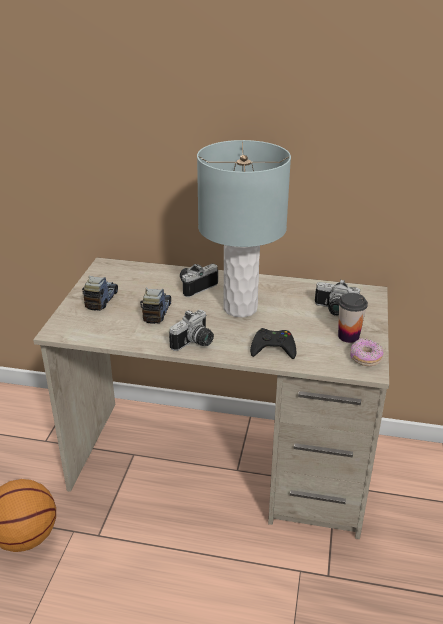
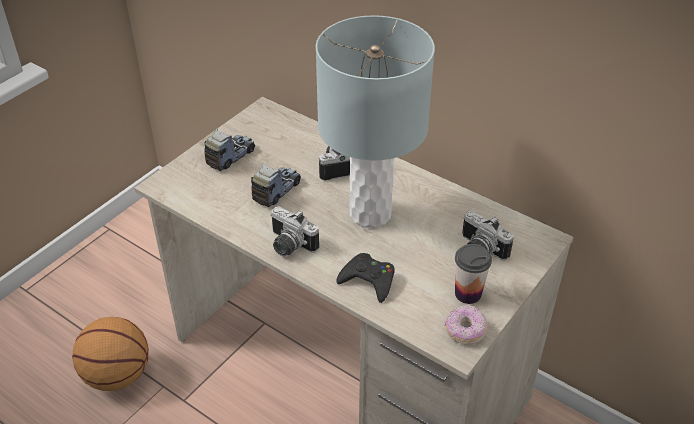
camera: 25 degrees right, 10 degrees up
camera [169,310,214,351] -> camera turned 60 degrees clockwise [270,206,319,256]

